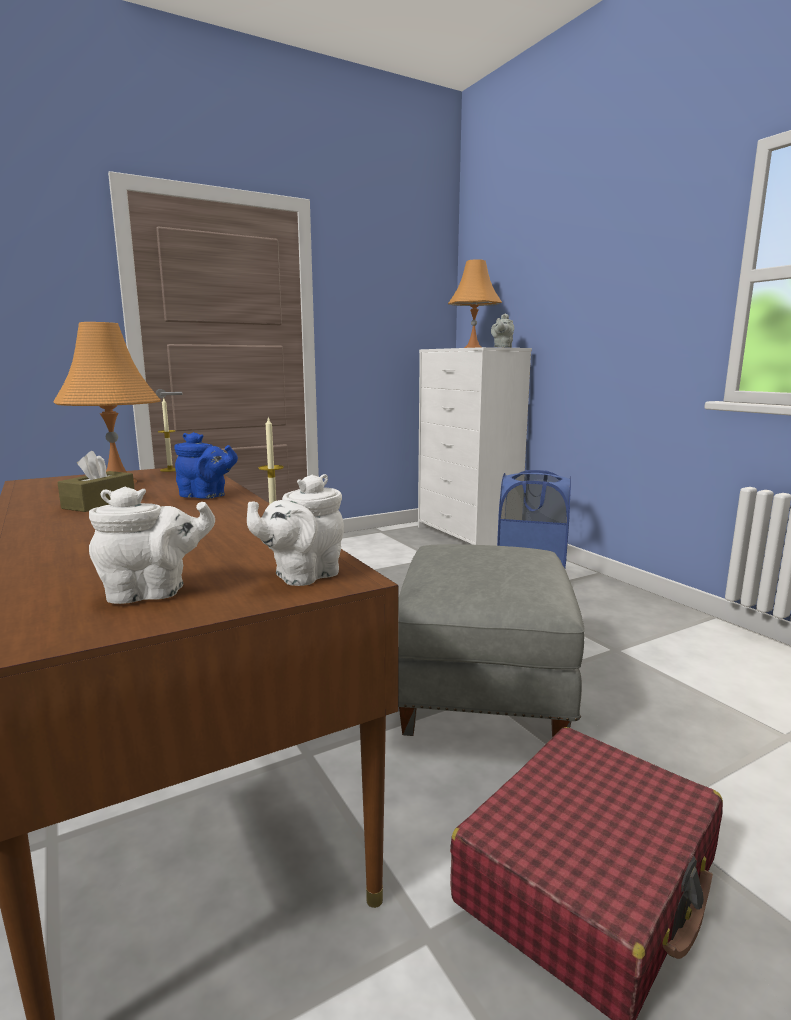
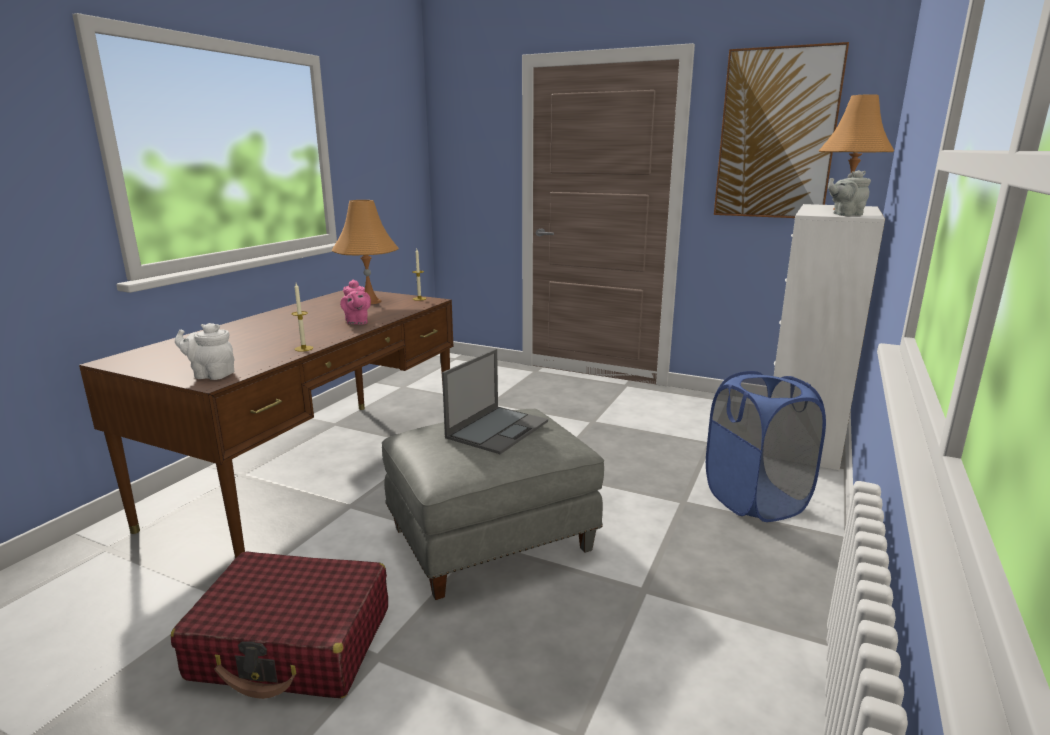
camera: 55 degrees right, 5 degrees up
brown tissue box [57,451,134,512] -> none
white teapot [89,486,215,604] -> none
blue teapot [174,432,238,499] -> pink teapot [340,279,371,324]
none -> laptop [442,349,548,454]
none -> picture [714,42,849,218]

